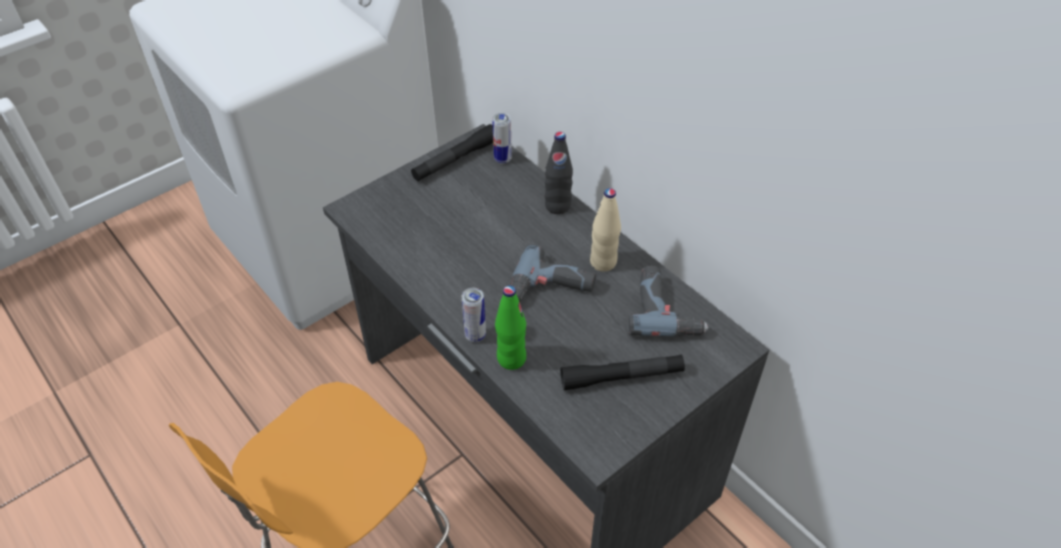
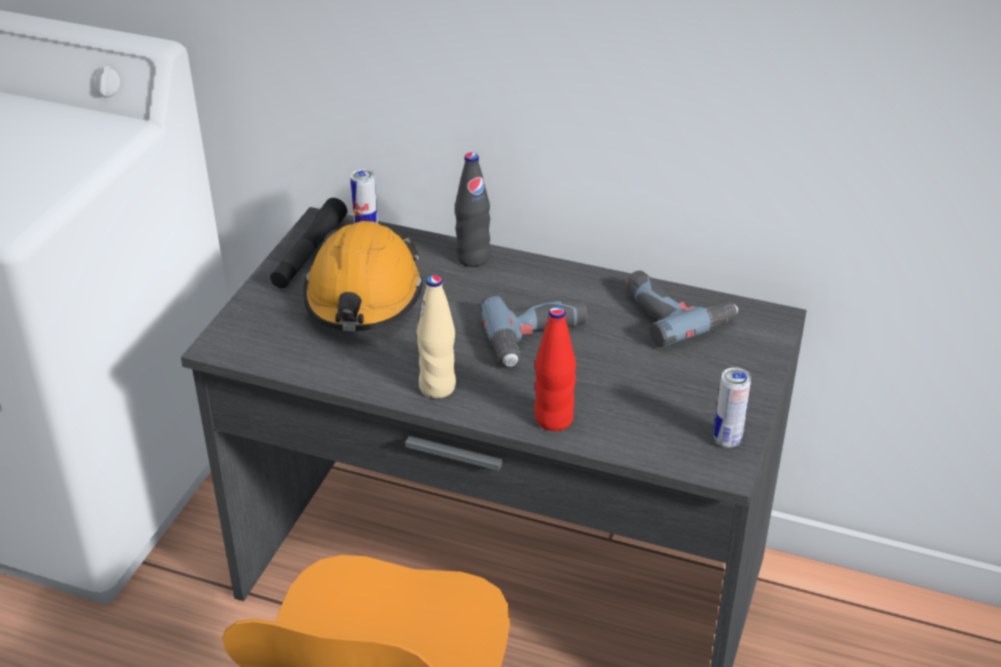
camera: 30 degrees left, 10 degrees down
can [462,288,486,342] -> can moved to [714,367,751,448]
green bottle [495,285,526,370] -> red bottle [534,306,576,431]
black flashlight [560,355,685,390] -> none
beige bottle [590,188,621,272] -> beige bottle moved to [416,275,456,398]
none -> orange hard hat [303,221,423,331]

